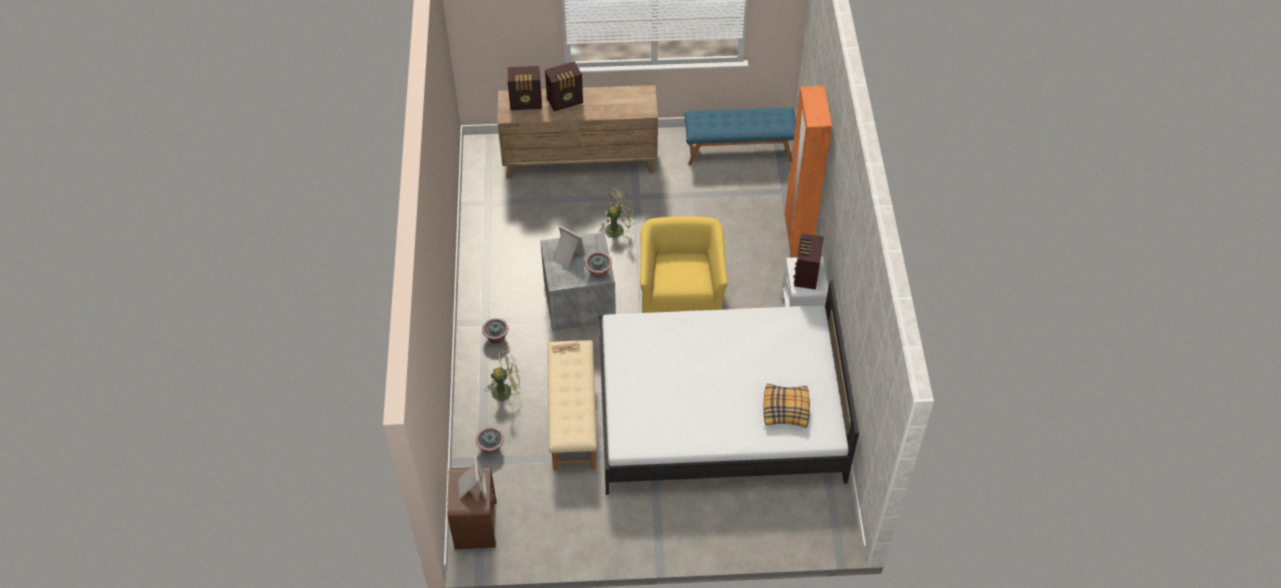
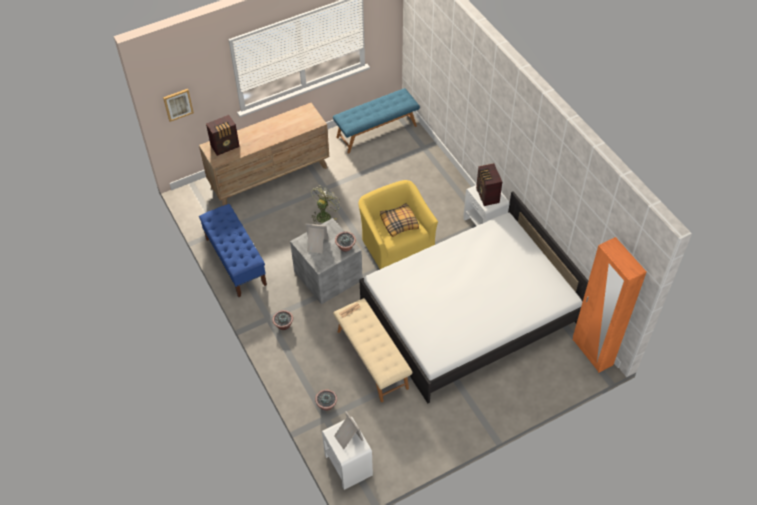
camera: 25 degrees left, 0 degrees up
brown nightstand [447,466,496,549] -> white nightstand [322,417,373,490]
green fan [485,351,520,406] -> none
radio [545,61,583,112] -> none
pillow [763,384,810,428] -> pillow moved to [380,203,419,237]
orange wardrobe [785,86,832,257] -> orange wardrobe moved to [573,237,647,373]
none -> picture [163,89,194,122]
none -> blue bench [199,204,267,297]

